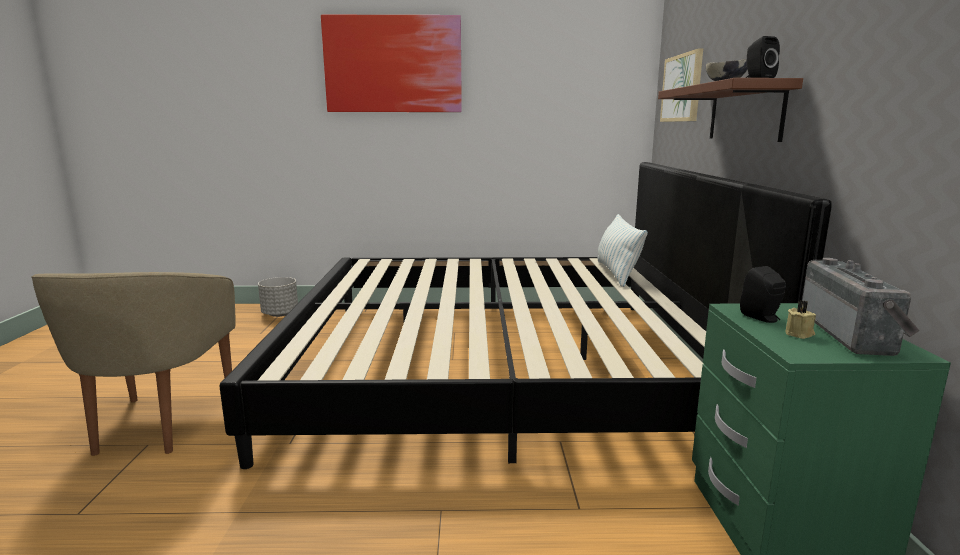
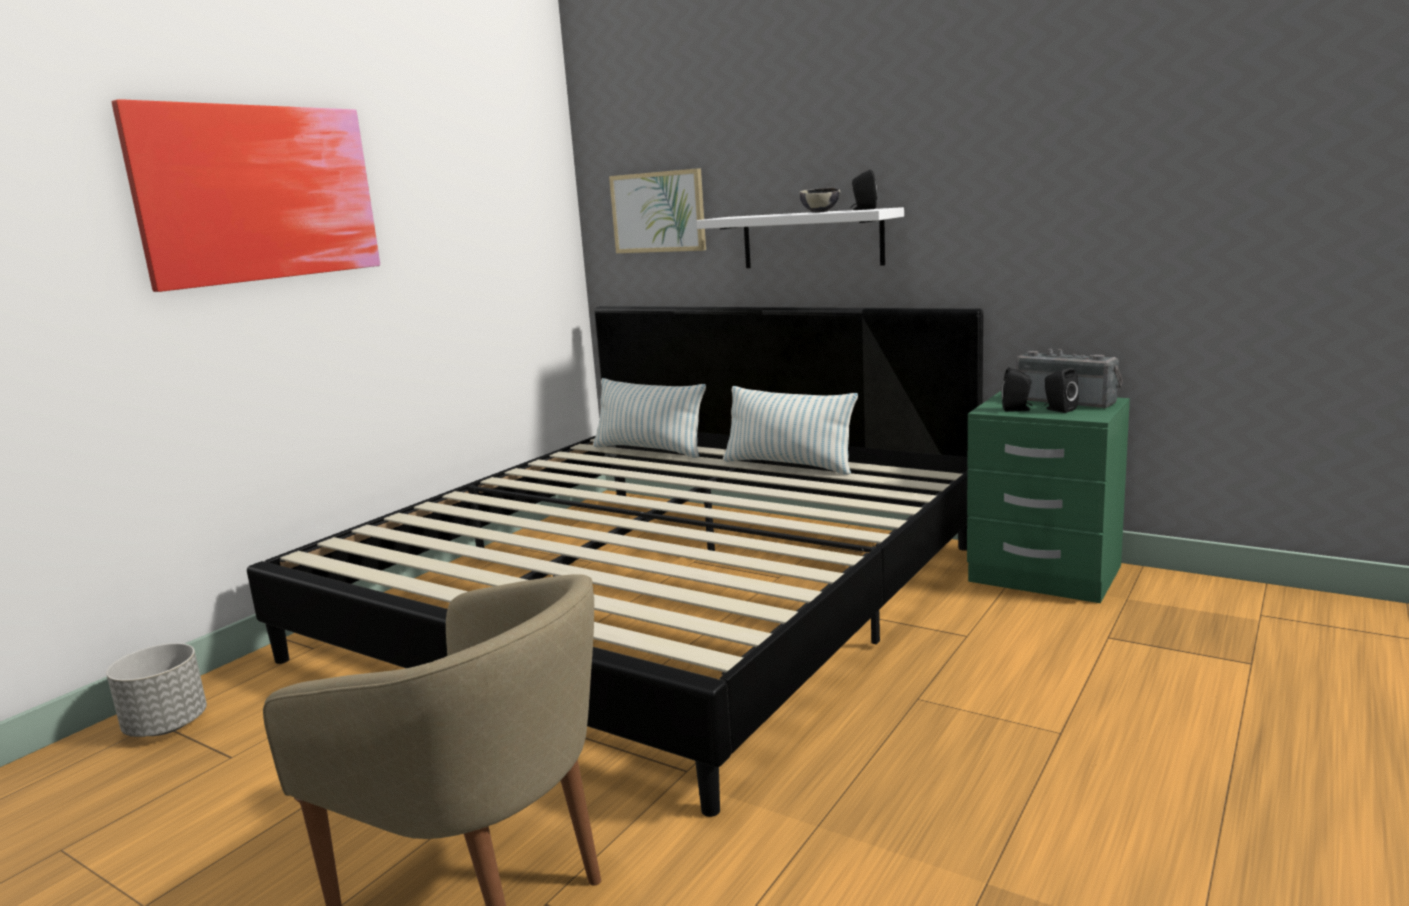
camera: 55 degrees left, 0 degrees up
brown shelf [658,78,803,142] -> white shelf [697,207,904,268]
beige candle [785,300,816,339] -> black speaker [1044,368,1079,413]
none -> pillow [723,386,858,475]

